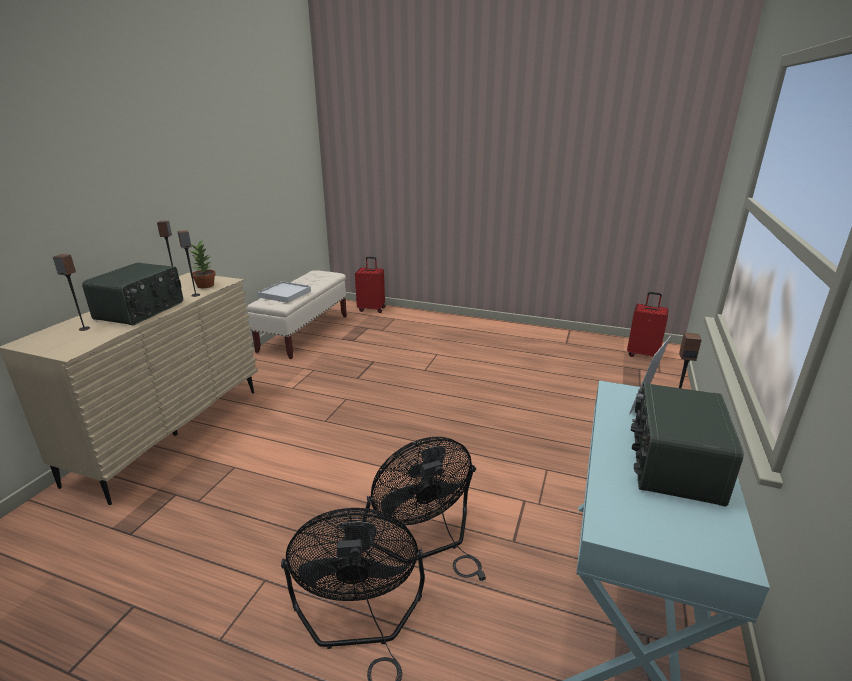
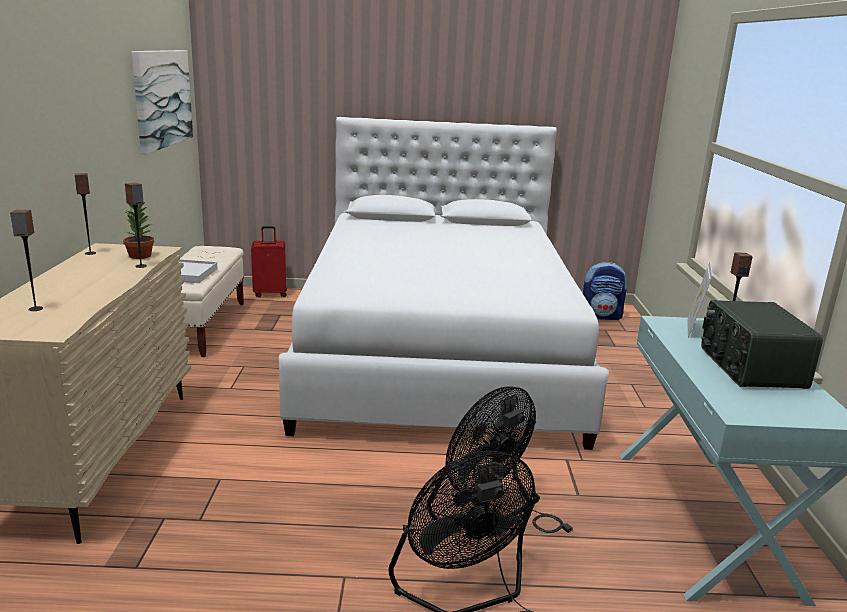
camera: 20 degrees left, 5 degrees down
radio [82,262,183,325] -> none
red suitcase [627,292,668,357] -> backpack [583,262,628,320]
none -> picture [132,50,193,154]
none -> white bed [278,117,609,450]

